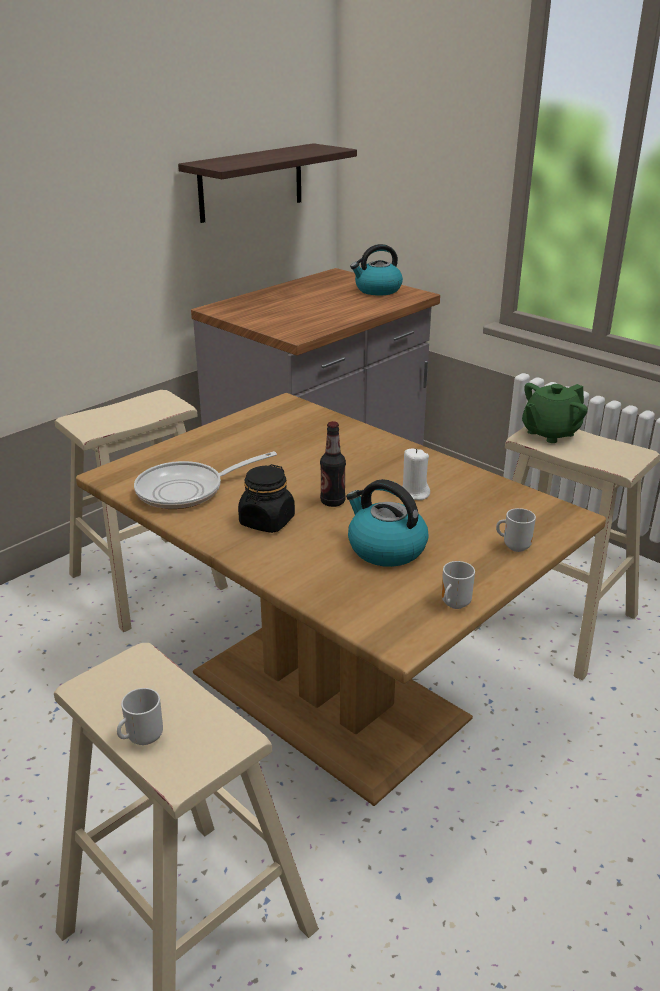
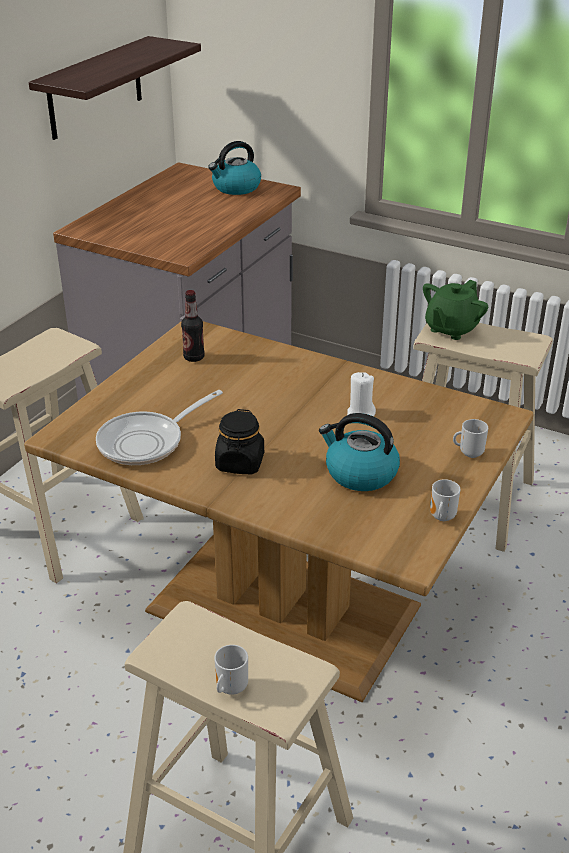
camera: 15 degrees left, 5 degrees up
bottle [320,421,346,507] -> bottle moved to [181,290,205,362]

